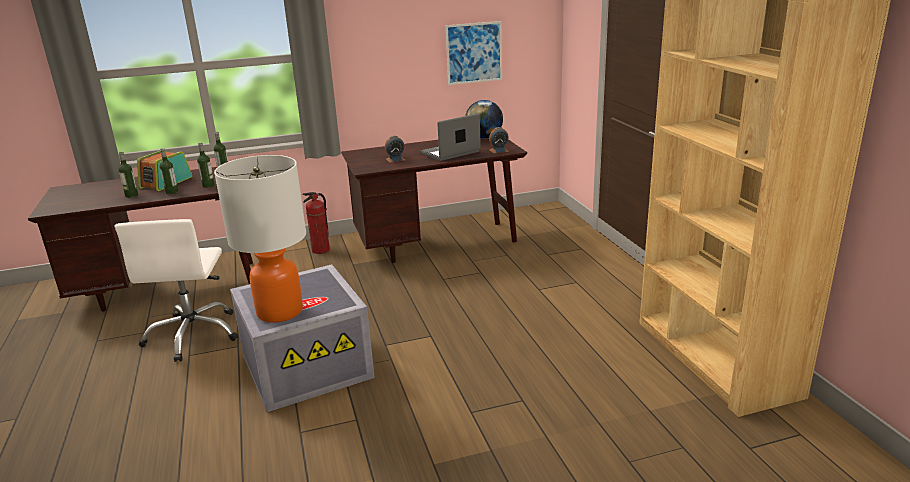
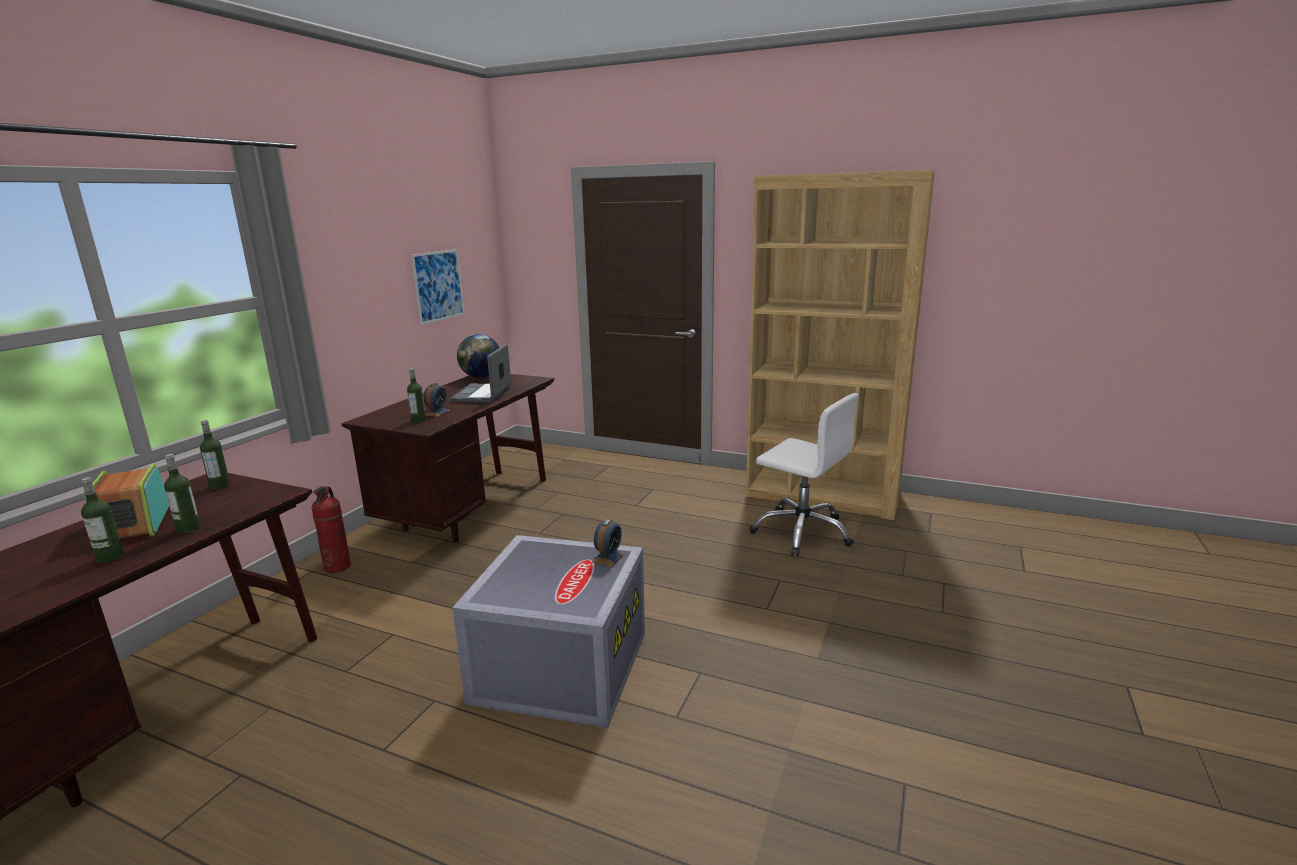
camera: 50 degrees left, 5 degrees down
white office chair [114,219,238,362] -> white office chair moved to [749,393,858,556]
bottle [197,142,215,188] -> bottle moved to [407,368,426,423]
table lamp [214,155,306,323] -> none
alarm clock [489,127,509,153] -> alarm clock moved to [592,519,625,567]

